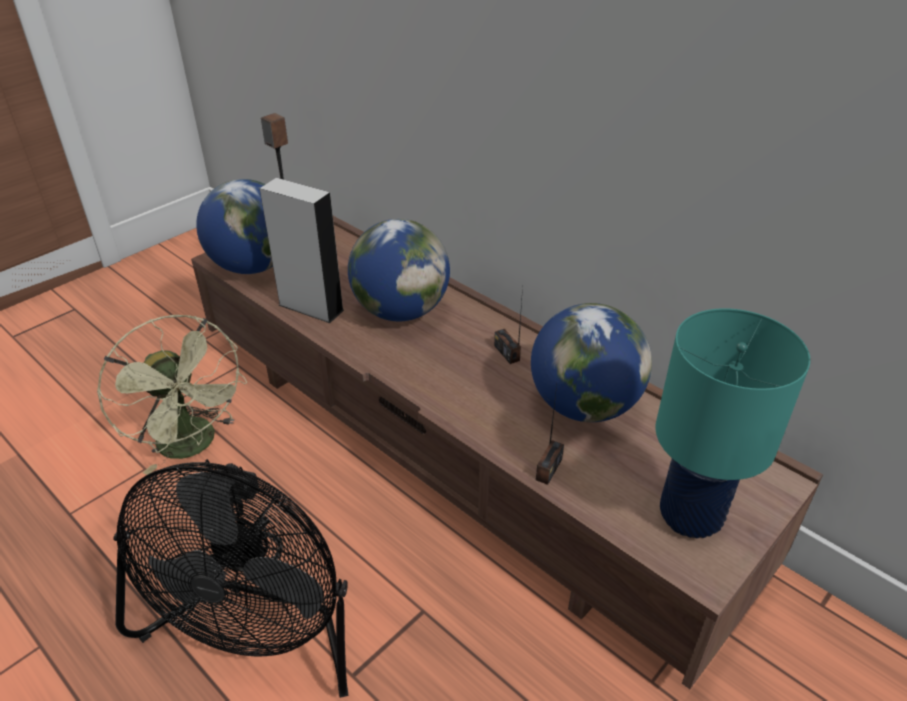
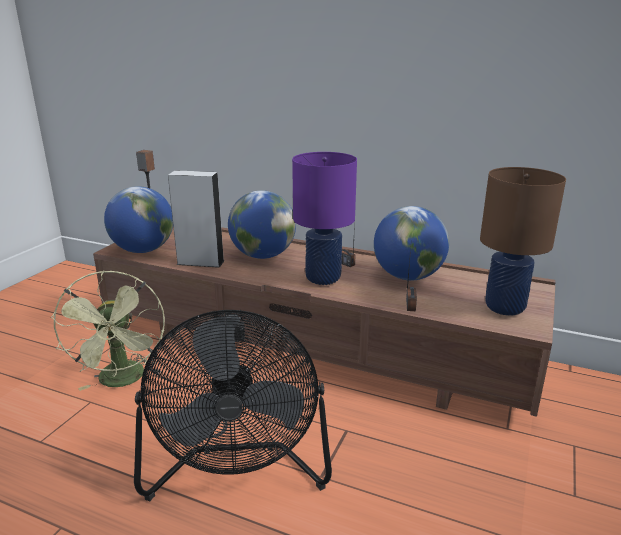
camera: 20 degrees left, 15 degrees down
green fan [97,315,247,475] -> green fan turned 45 degrees clockwise [51,270,165,391]
turquoise table lamp [655,308,810,538] -> brown table lamp [480,167,566,316]
none -> purple table lamp [292,152,357,285]

